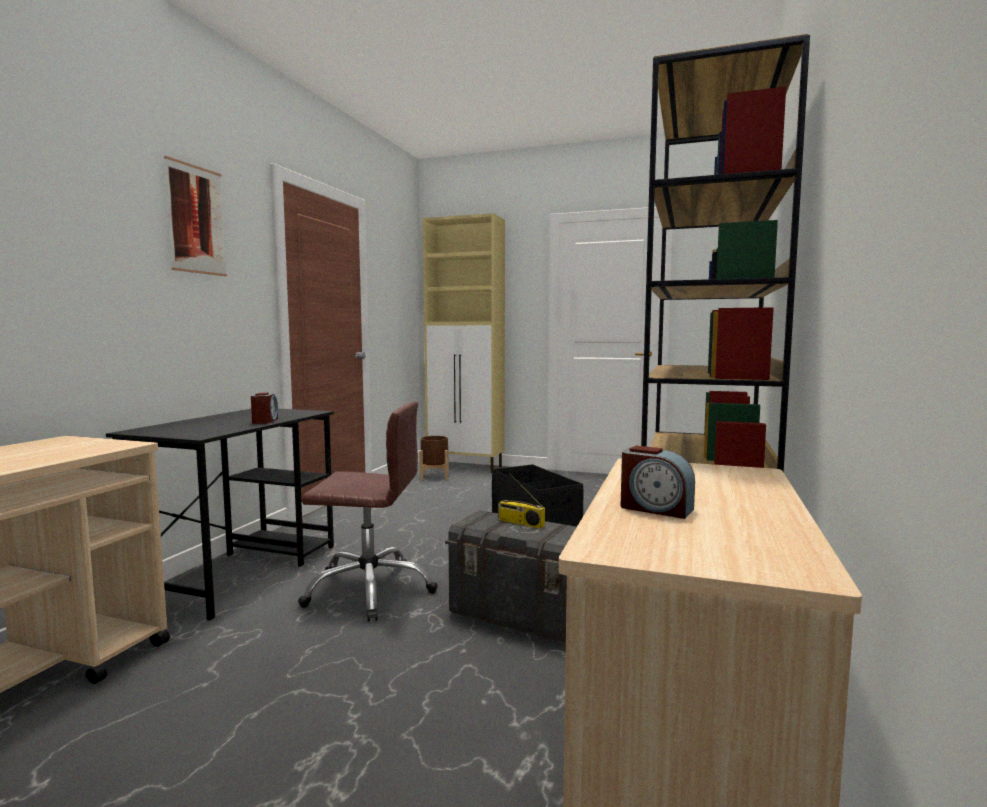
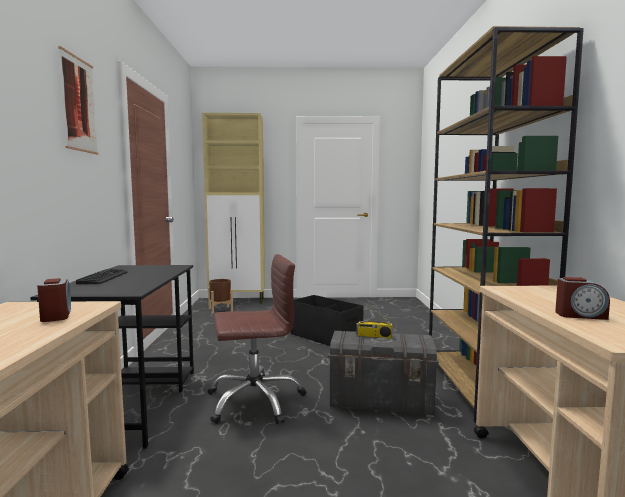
camera: 20 degrees left, 0 degrees up
alarm clock [251,393,278,424] -> alarm clock moved to [37,278,71,322]
none -> keyboard [76,269,127,284]

